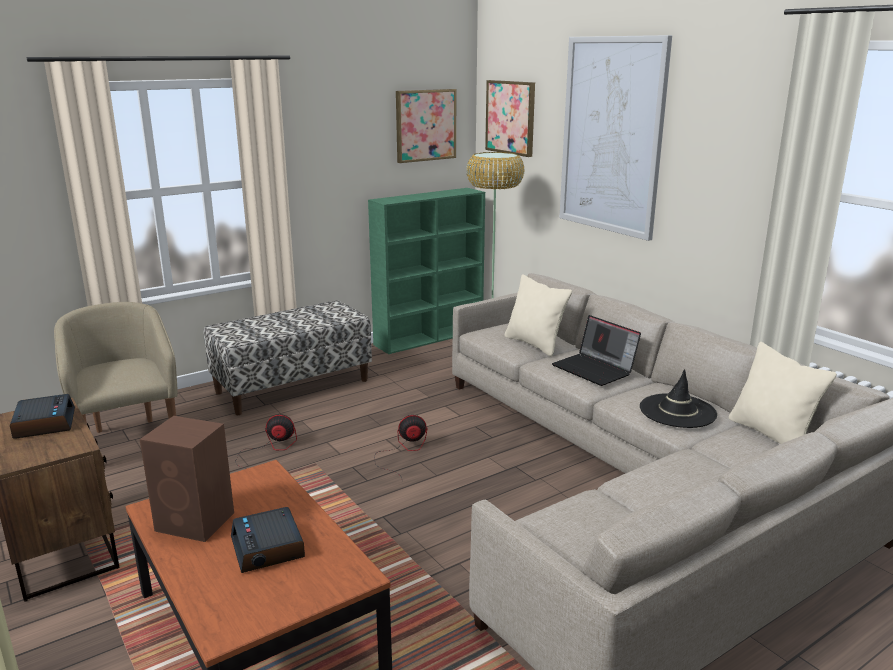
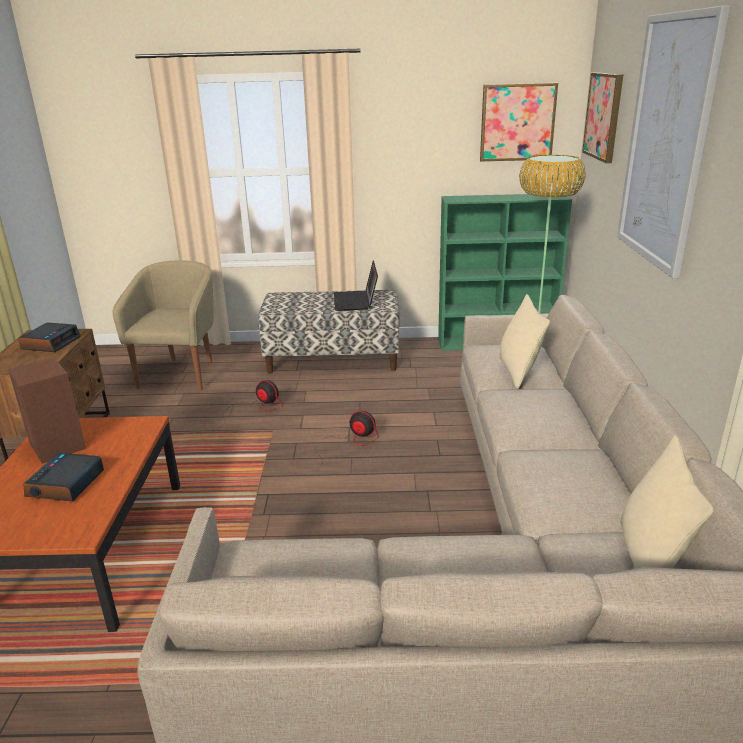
camera: 35 degrees right, 5 degrees up
laptop [552,315,641,386] -> laptop moved to [334,261,378,311]
black hat [640,369,717,428] -> none

